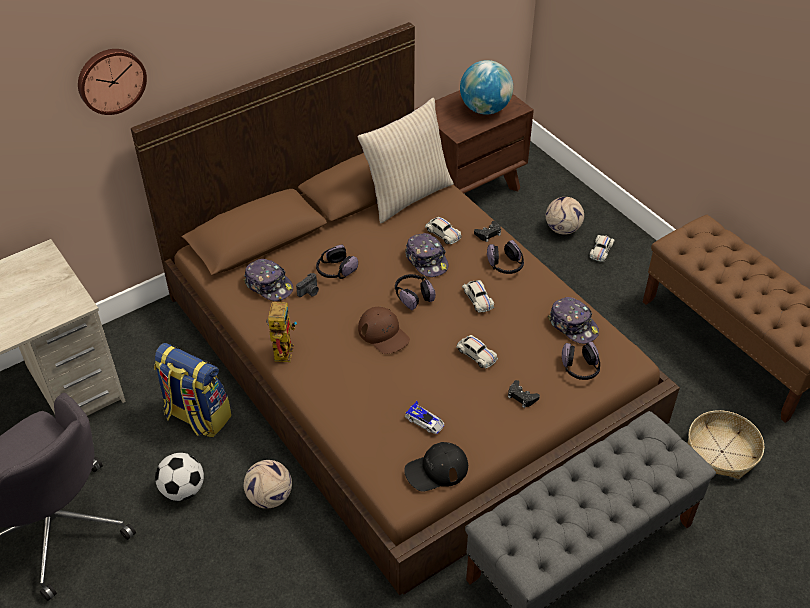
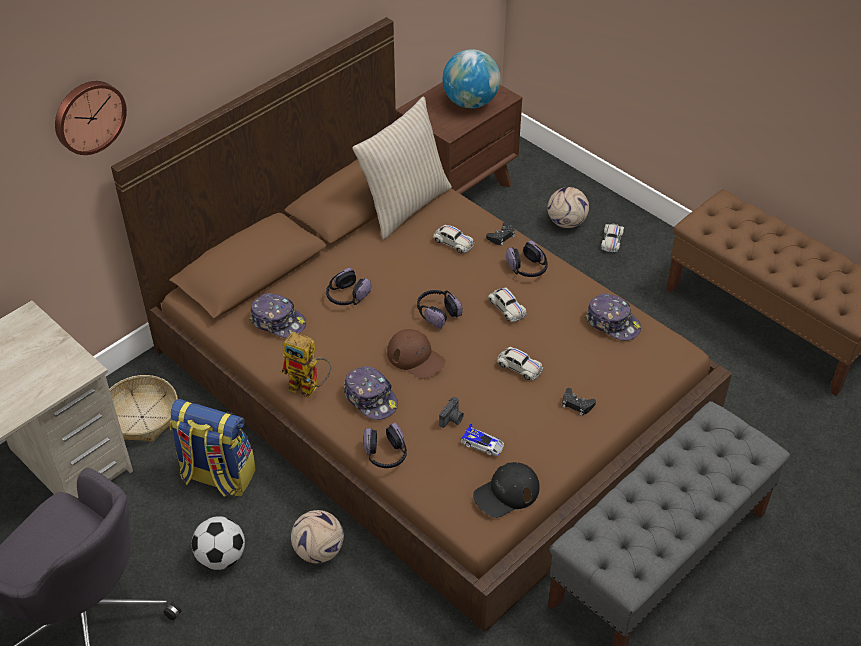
camera: 10 degrees left, 0 degrees up
toy robot [266,297,297,362] -> toy robot turned 120 degrees clockwise [281,331,332,398]
camera [296,273,319,297] -> camera moved to [439,397,464,428]
cap [405,233,448,277] -> cap moved to [343,366,398,420]
headphones [562,342,600,380] -> headphones moved to [363,423,407,468]
basket [688,410,764,479] -> basket moved to [109,375,178,442]

